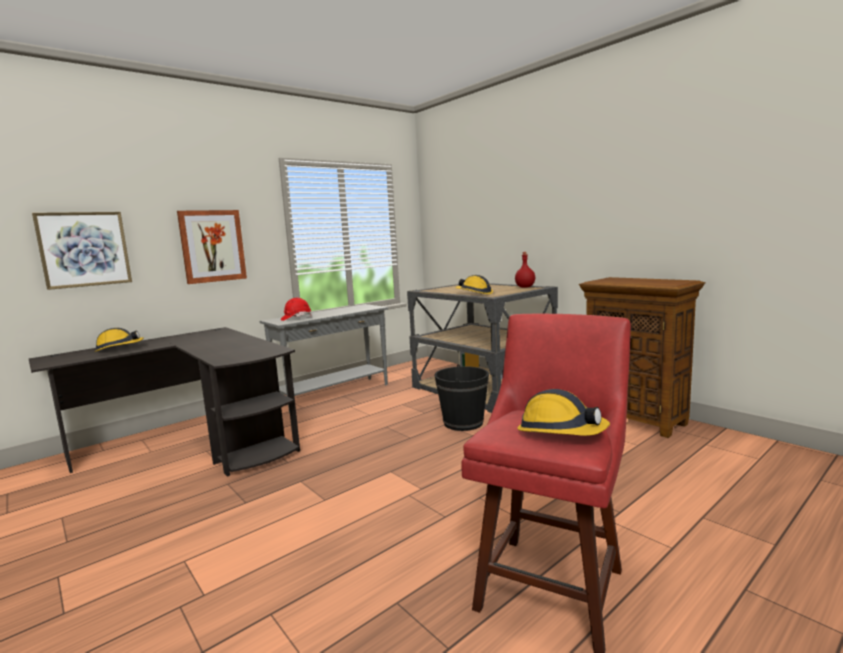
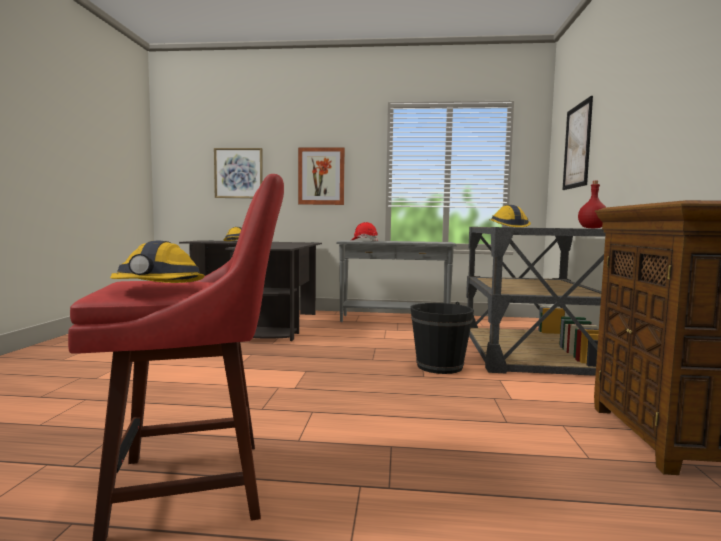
camera: 45 degrees right, 5 degrees down
none -> picture [563,96,593,190]

